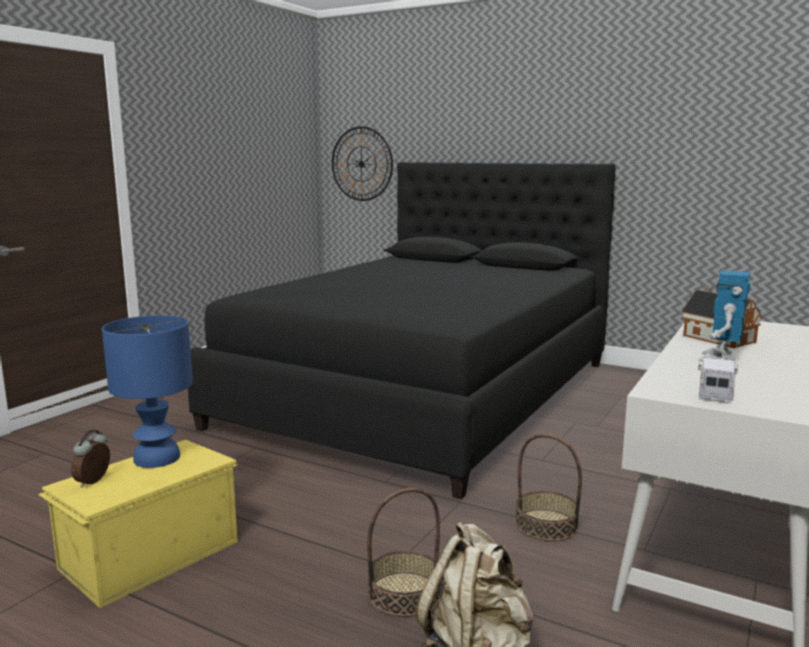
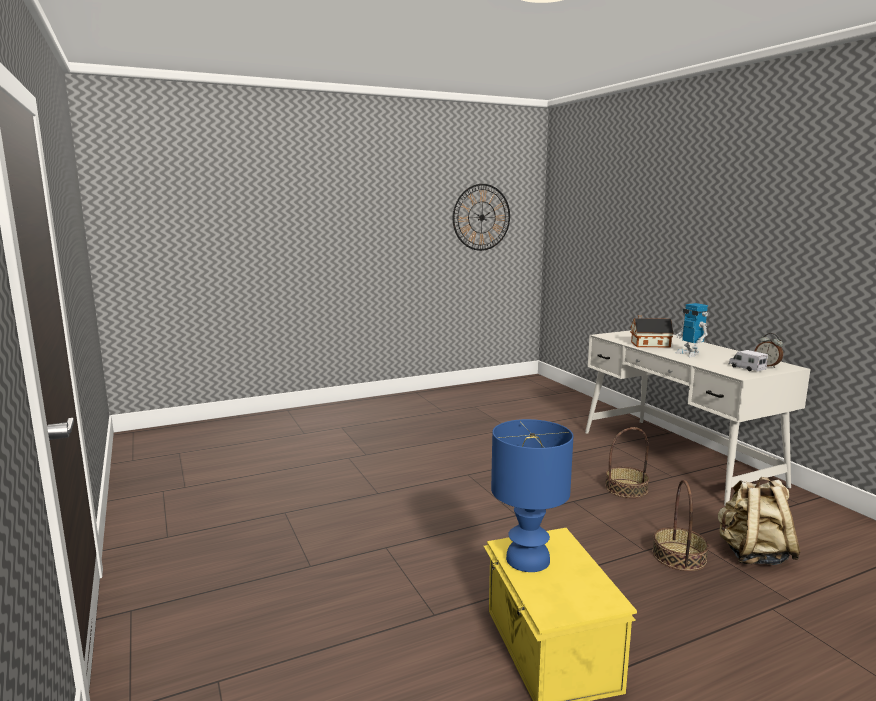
camera: 55 degrees left, 0 degrees up
alarm clock [71,429,110,488] -> alarm clock moved to [755,333,783,368]
black bed [188,162,616,500] -> none
wall clock [332,126,393,201] -> wall clock moved to [453,184,510,251]

